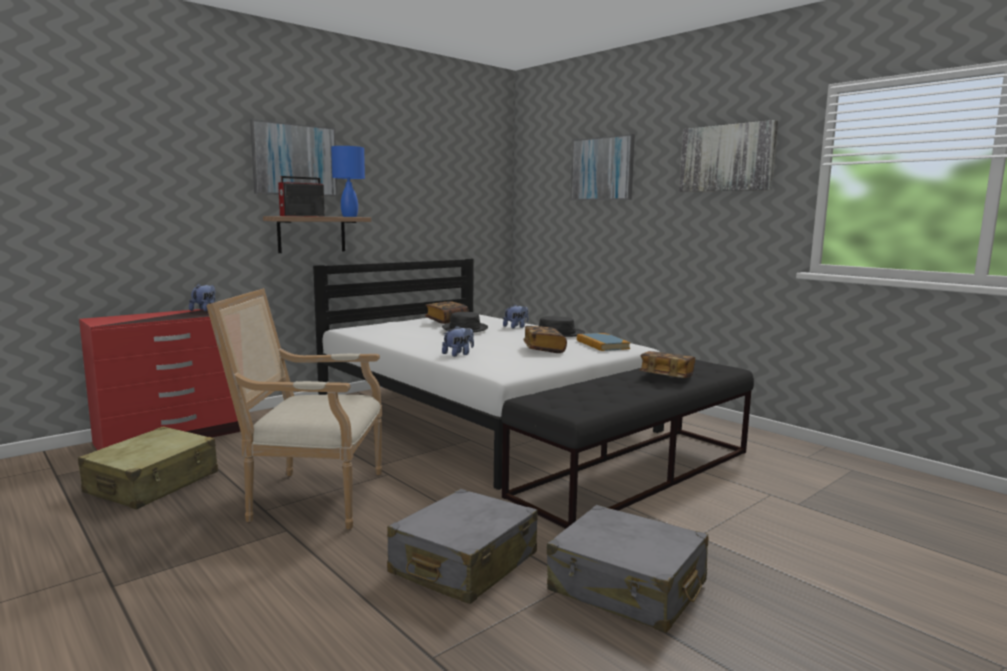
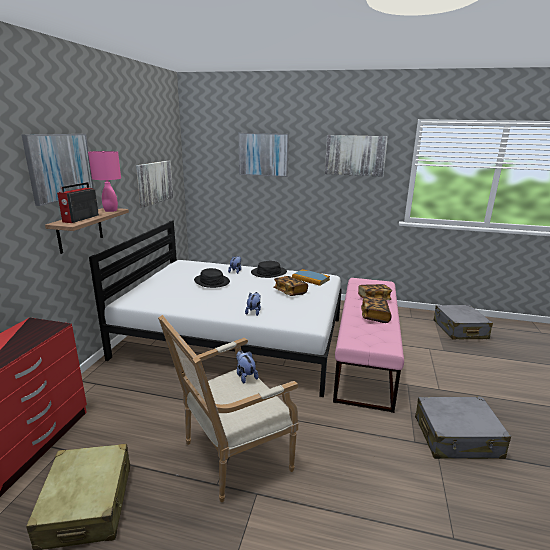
camera: 35 degrees left, 10 degrees up
plush toy [189,284,216,311] -> plush toy moved to [236,351,258,384]
blue table lamp [331,146,365,217] -> pink table lamp [88,151,121,212]
grey suitcase [387,489,538,604] -> grey suitcase moved to [434,305,493,340]
book [425,301,469,324] -> book moved to [361,297,392,323]
black bench [501,359,754,529] -> pink bench [333,278,404,413]
none -> picture [136,161,173,208]

